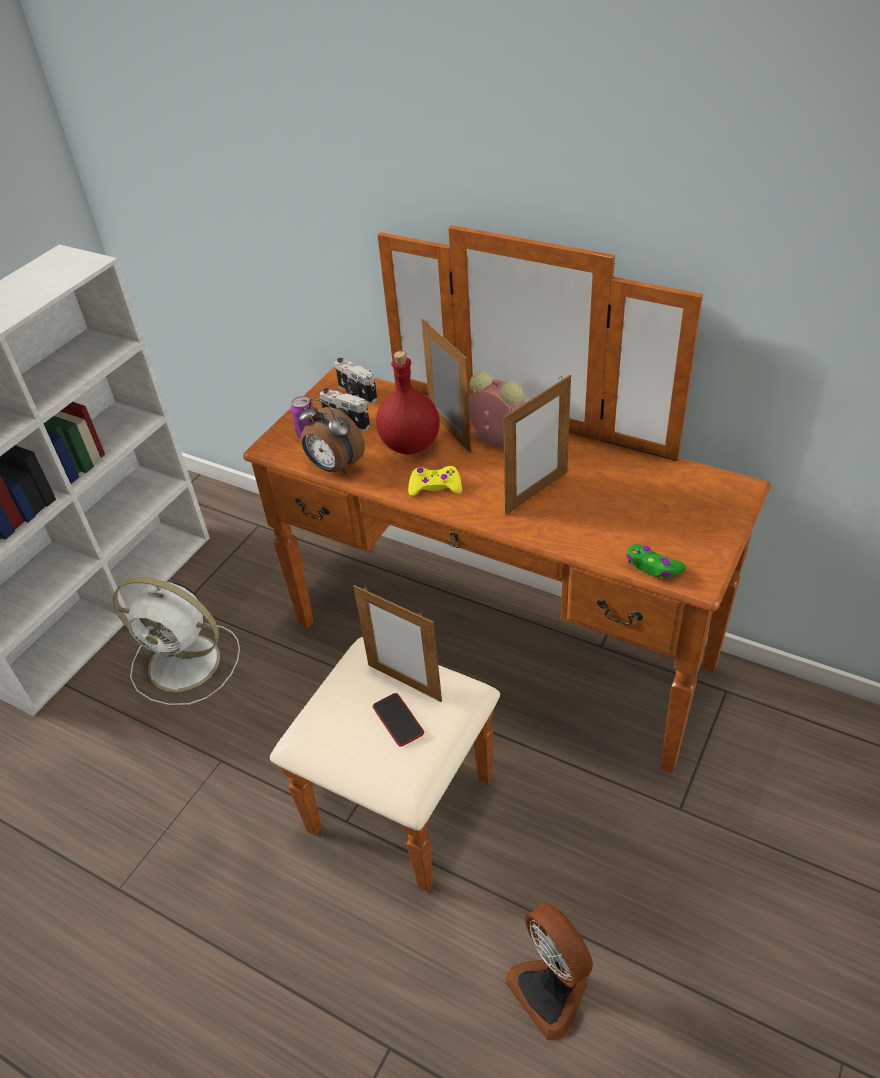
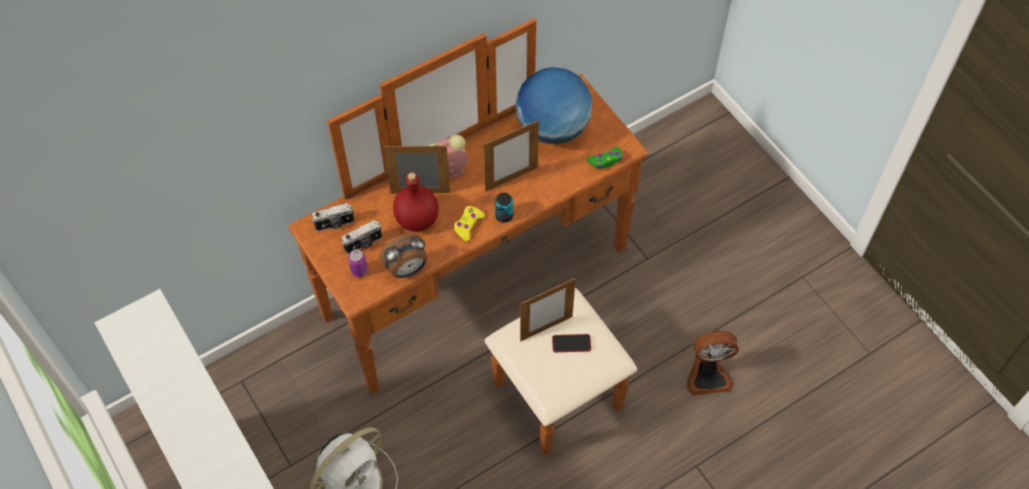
camera: 65 degrees left, 15 degrees up
picture frame [503,375,571,515] -> picture frame turned 75 degrees clockwise [484,120,539,191]
none -> can [495,193,513,223]
none -> globe [516,67,592,145]

